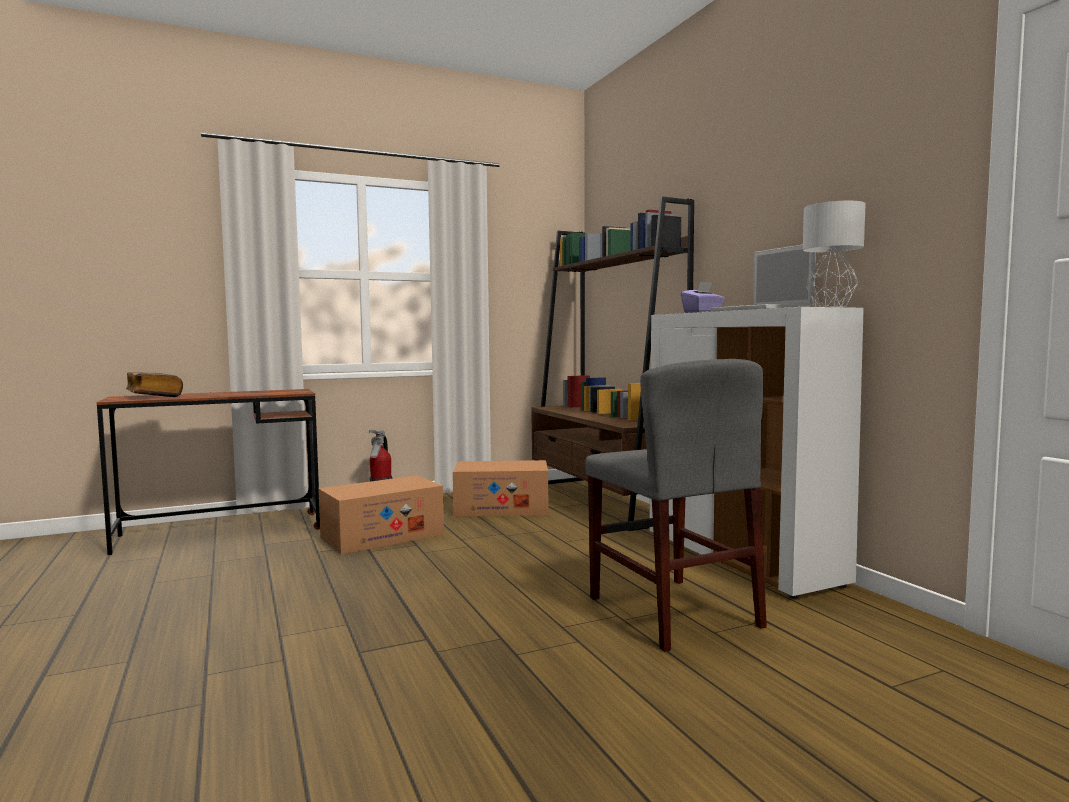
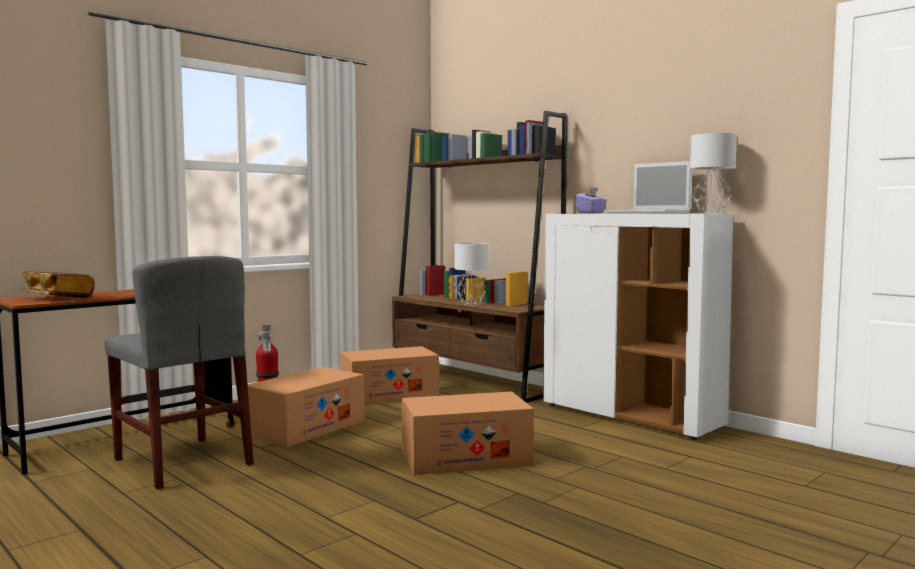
camera: 20 degrees left, 0 degrees up
grey chair [585,359,767,652] -> grey chair moved to [105,256,254,490]
none -> cardboard box [402,391,534,475]
none -> grey table lamp [454,243,489,305]

